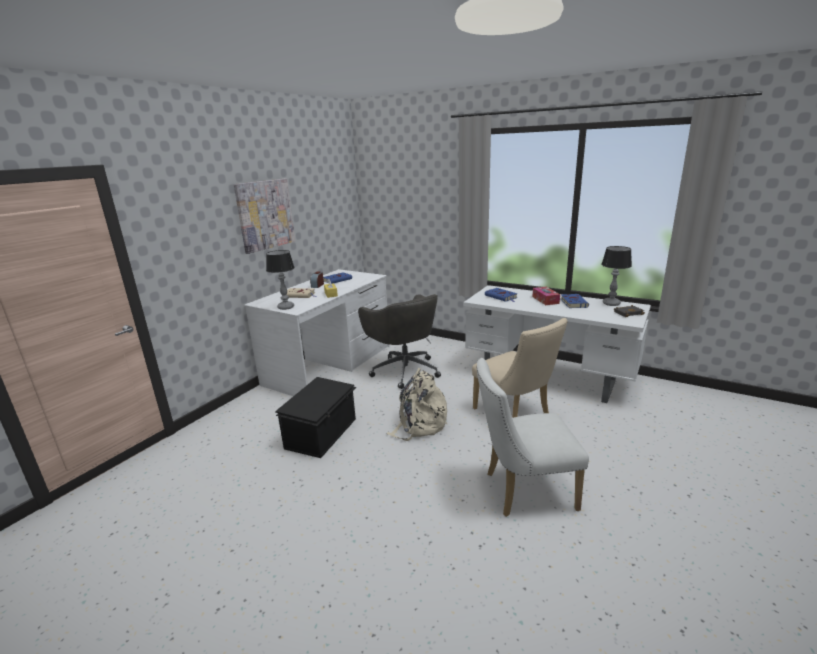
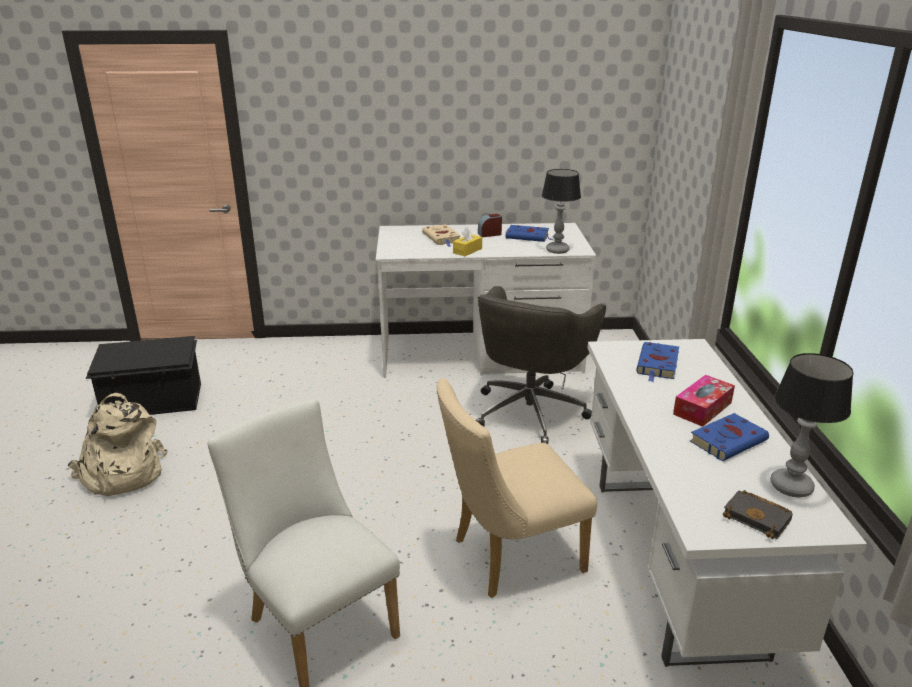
camera: 55 degrees right, 5 degrees up
picture [234,179,295,254] -> none
table lamp [266,250,295,310] -> table lamp moved to [542,169,581,254]
black storage box [275,377,356,458] -> black storage box moved to [86,336,201,415]
beige backpack [387,368,447,441] -> beige backpack moved to [68,393,167,496]
beige chair [472,318,568,418] -> beige chair turned 45 degrees clockwise [437,378,597,598]

